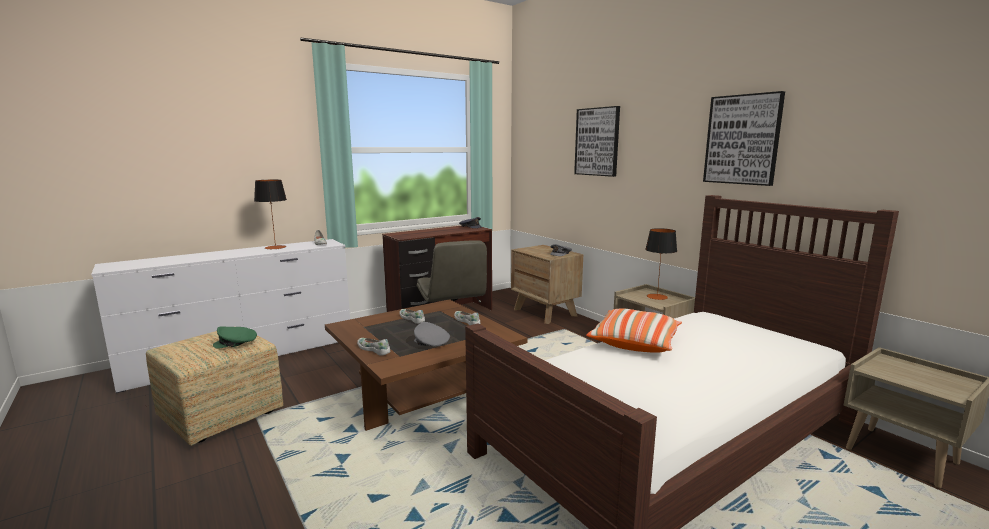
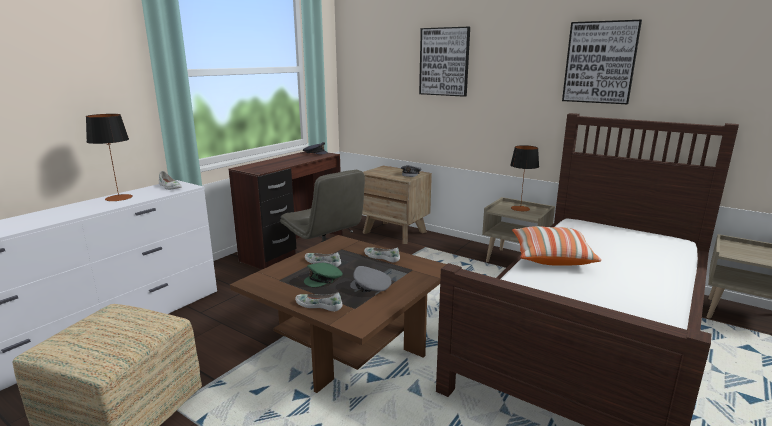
camera: 20 degrees left, 5 degrees up
green cap [213,327,257,348] -> green cap moved to [304,263,343,287]

